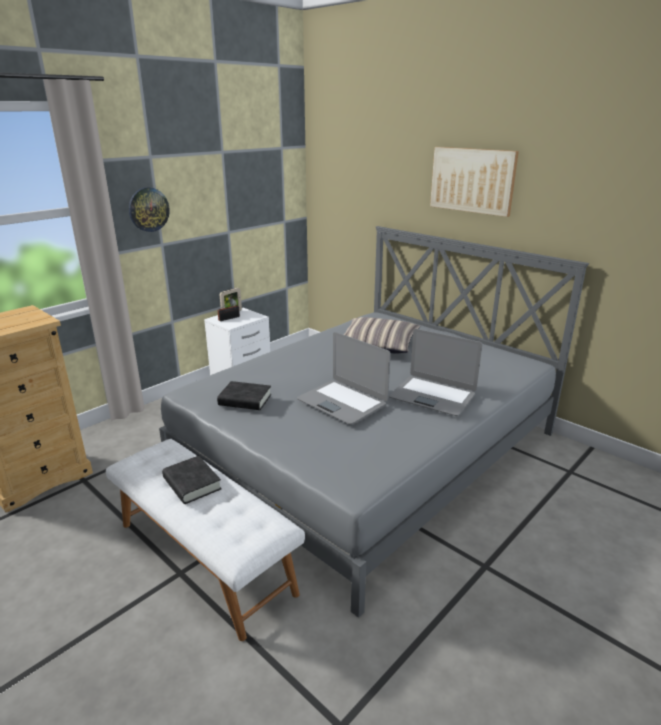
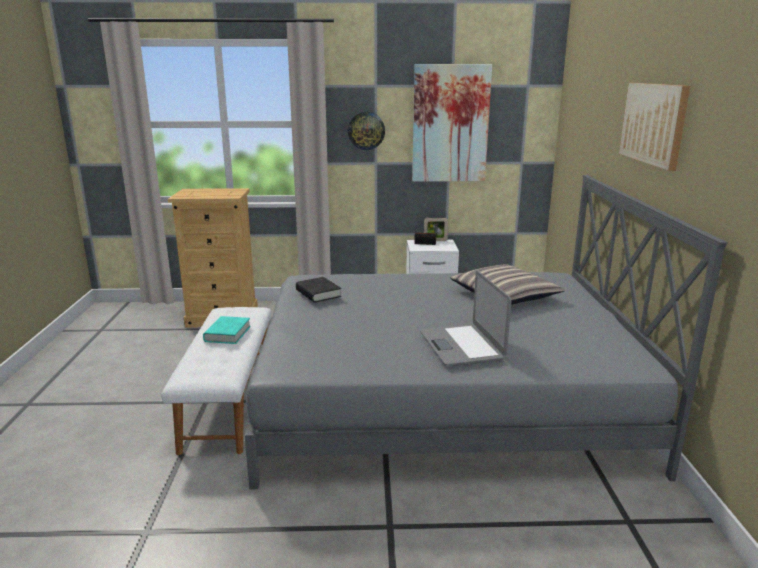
camera: 45 degrees right, 5 degrees down
black book [162,455,222,504] -> turquoise book [203,316,251,344]
laptop [297,332,391,425] -> none
none -> picture [412,64,492,182]

